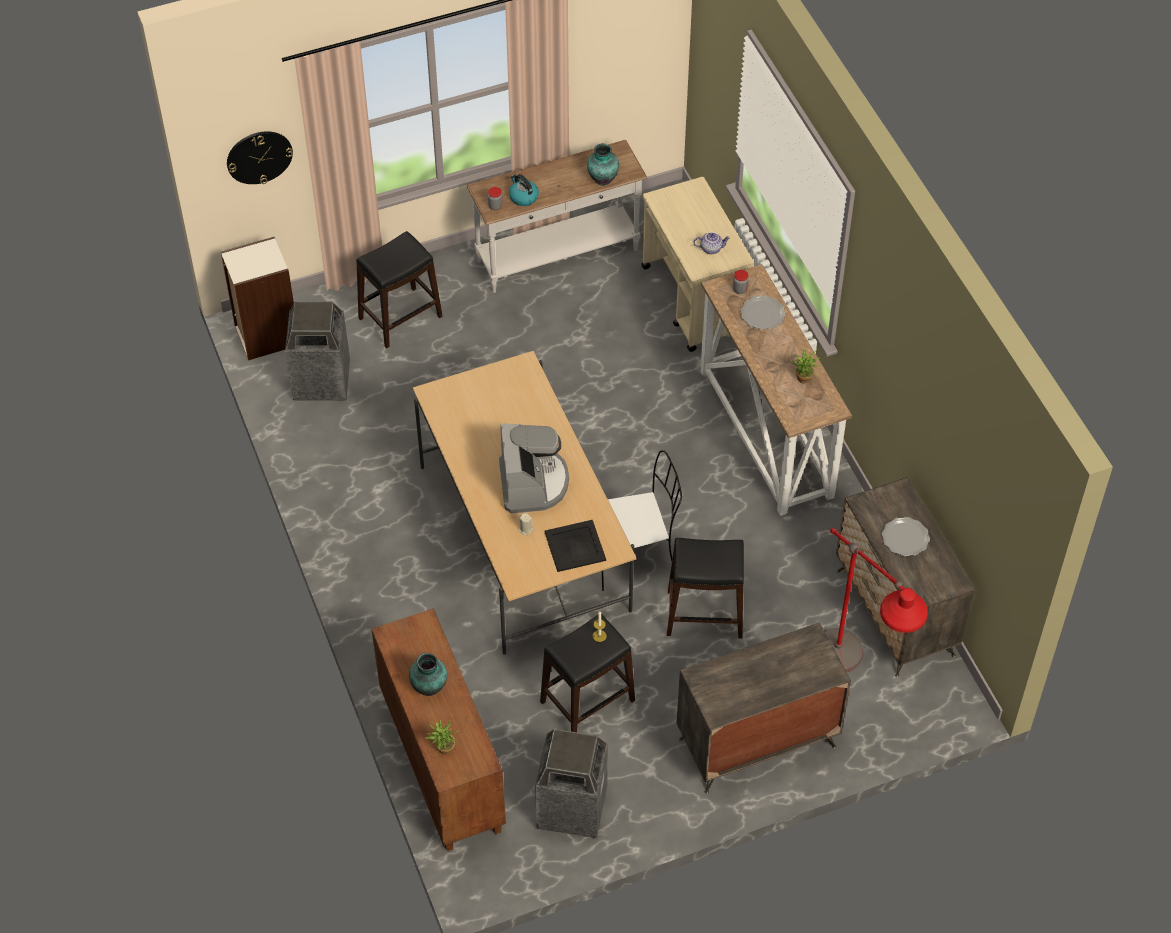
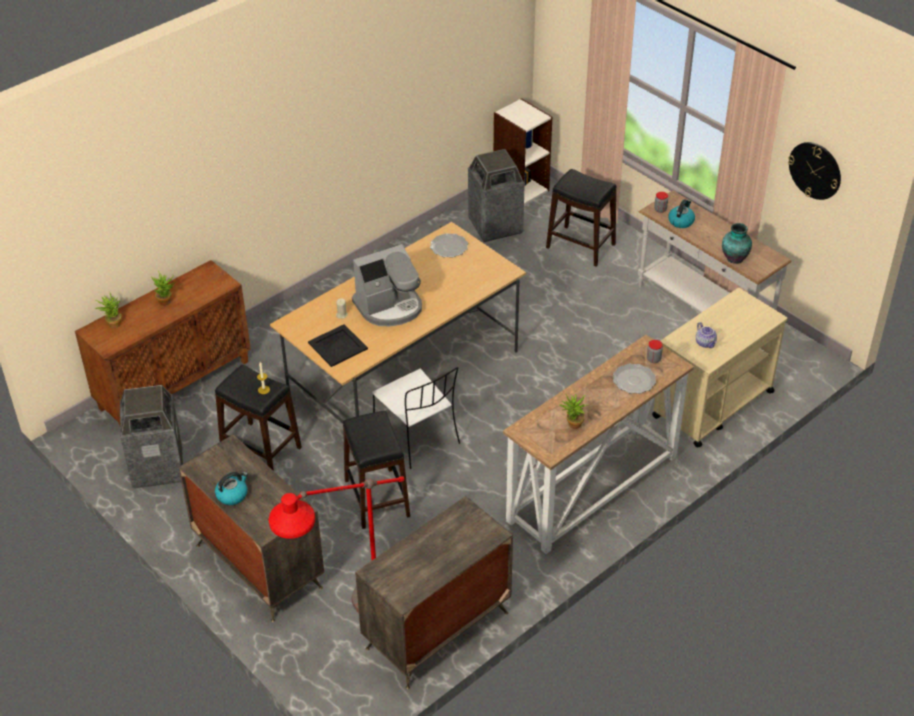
camera: 70 degrees right, 10 degrees down
wall clock [227,132,293,184] -> wall clock moved to [788,142,841,200]
vase [409,653,447,696] -> potted plant [151,271,175,306]
plate [882,517,930,556] -> plate moved to [430,233,468,257]
none -> kettle [215,472,248,505]

